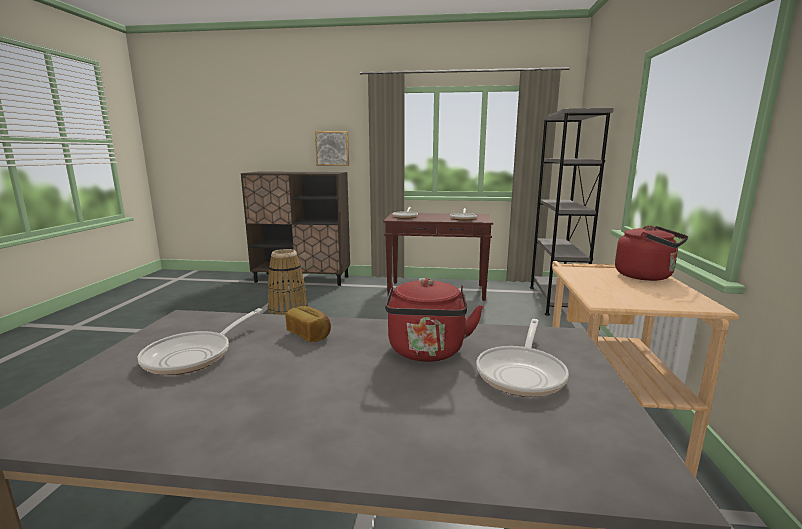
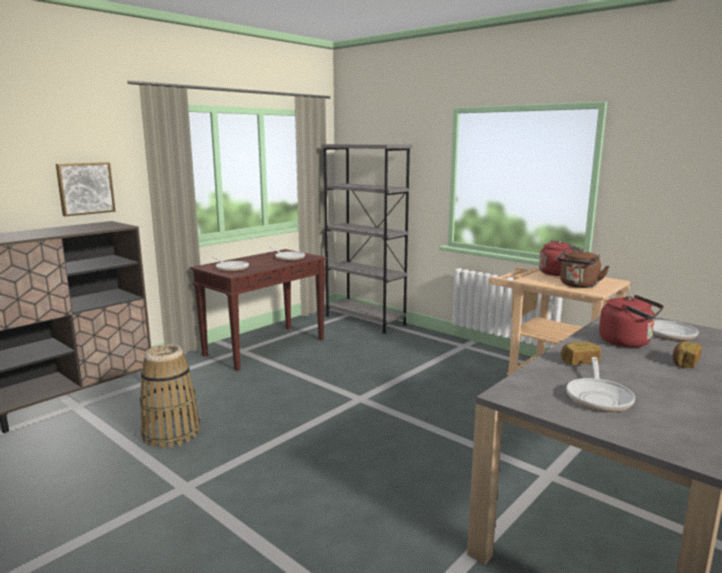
camera: 55 degrees left, 0 degrees up
frying pan [138,308,262,375] -> frying pan turned 45 degrees clockwise [566,357,635,412]
none -> brown kettle [557,249,609,288]
none -> bread [673,341,702,368]

